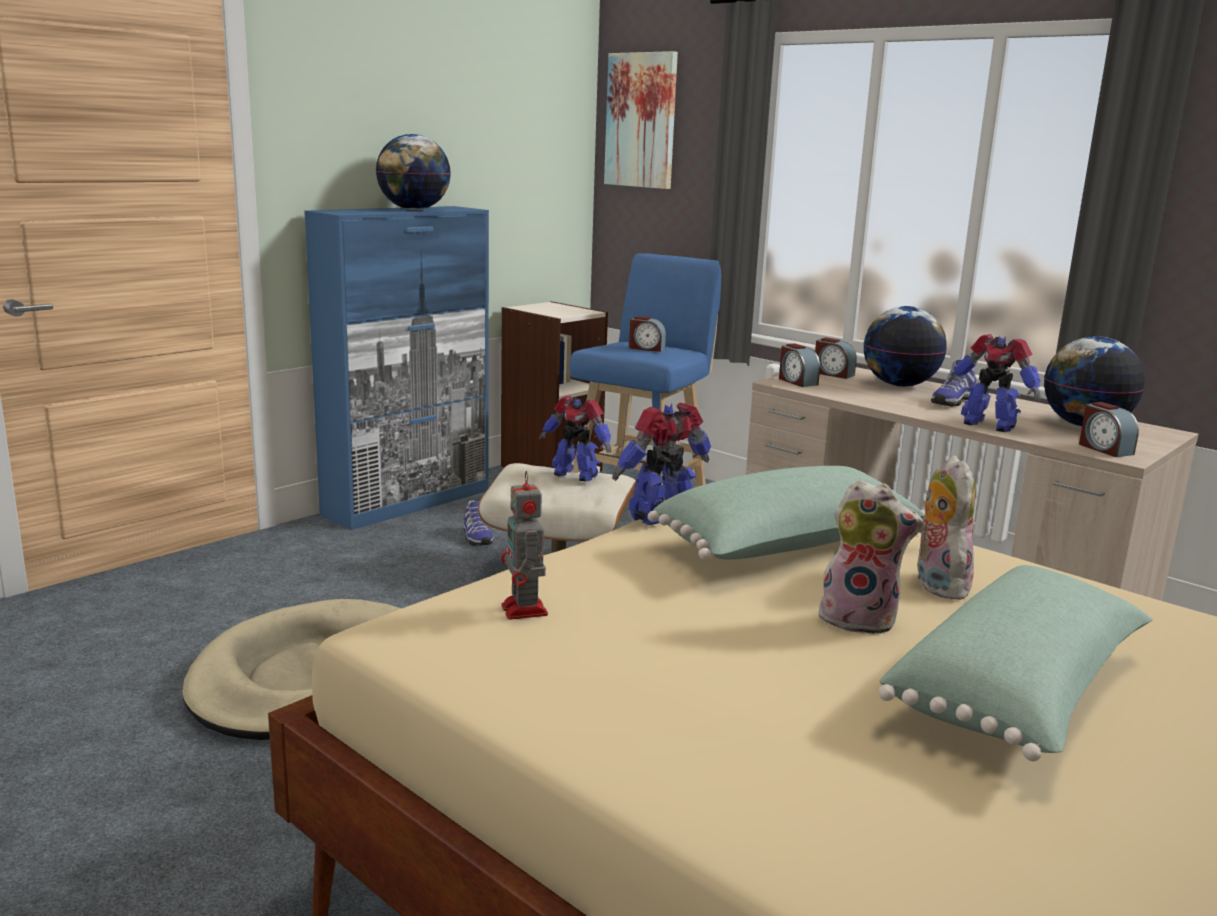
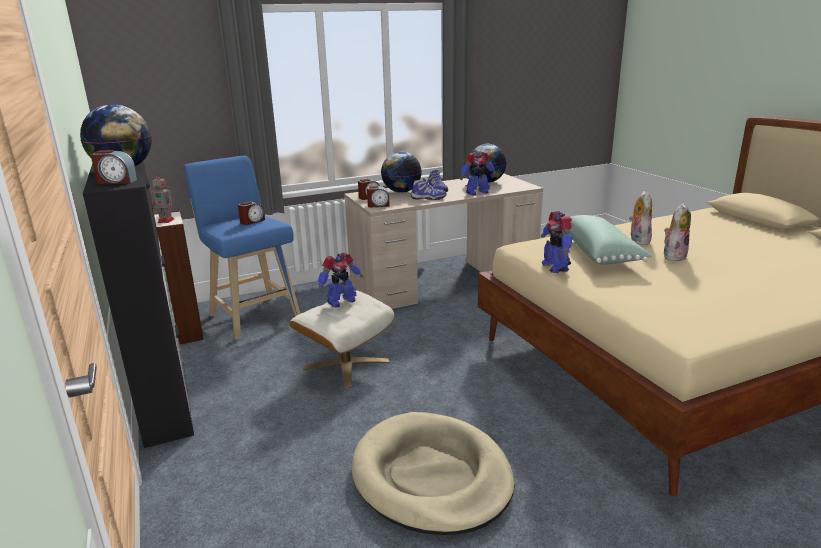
camera: 65 degrees left, 5 degrees up
blue cabinet [305,206,489,530] -> black cabinet [83,161,194,448]
shoe [464,500,493,546] -> shoe moved to [411,178,447,200]
toy robot [501,471,548,620] -> toy robot moved to [151,173,175,223]
picture [604,51,678,189] -> none
green pillow [879,565,1153,761] -> none
plush toy [918,455,976,600] -> plush toy turned 75 degrees clockwise [629,191,652,245]
alarm clock [1079,402,1139,457] -> alarm clock moved to [91,150,138,184]

